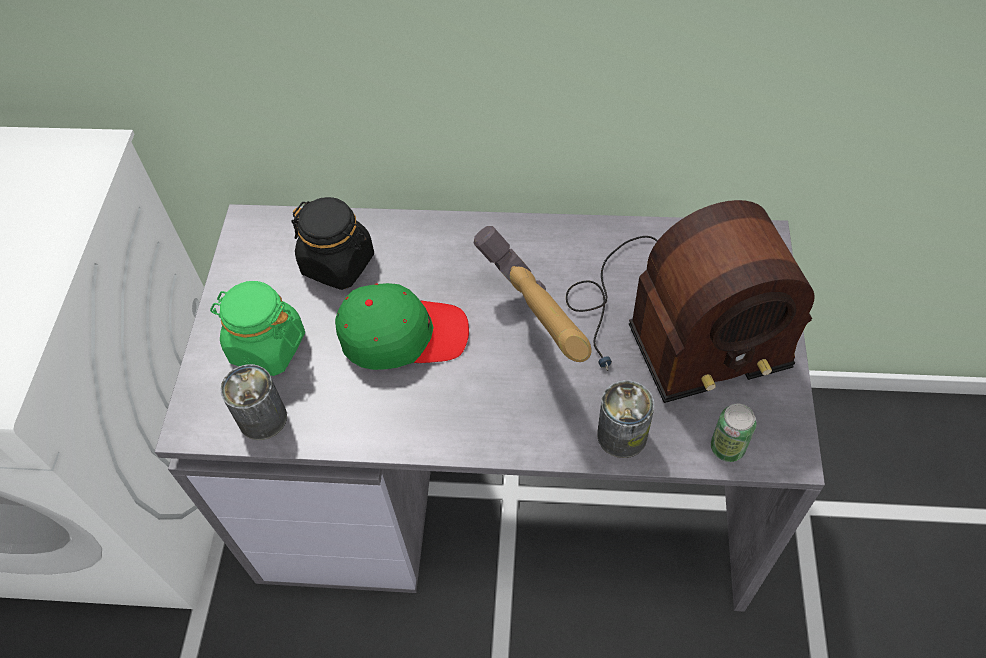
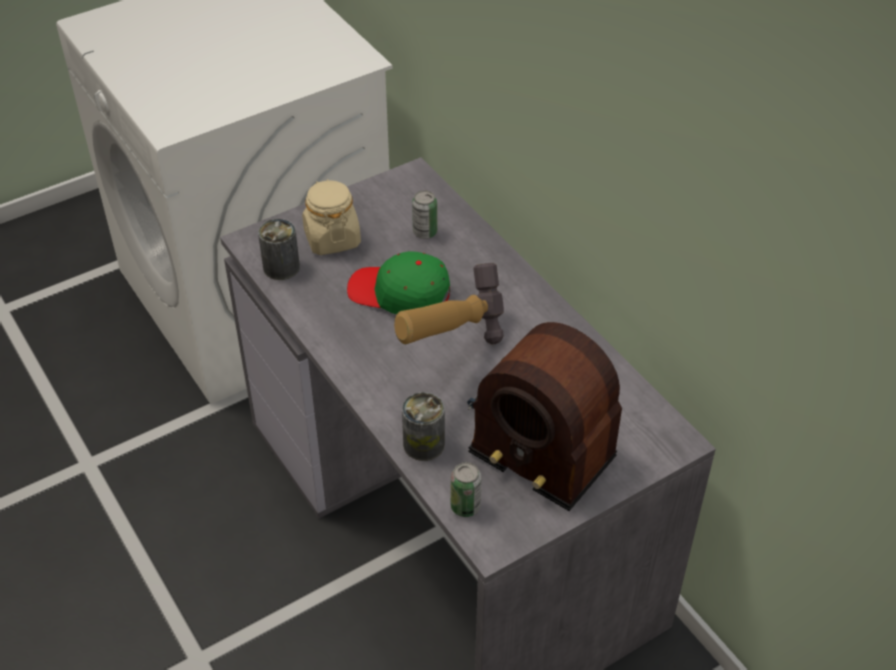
camera: 50 degrees right, 10 degrees down
green jar [210,281,305,376] -> beige jar [302,179,361,255]
black jar [291,197,374,290] -> can [412,190,437,239]
green cap [335,283,469,370] -> green cap turned 150 degrees clockwise [347,251,450,314]

